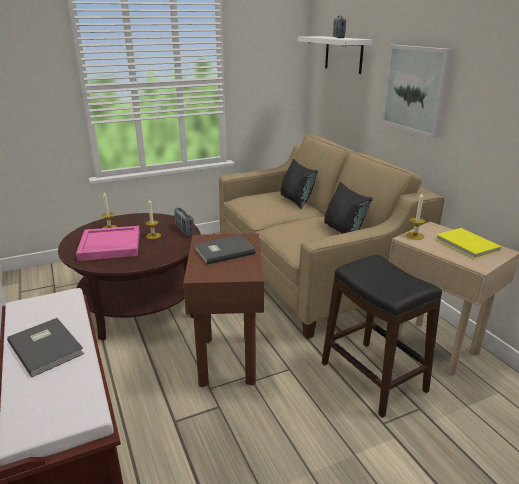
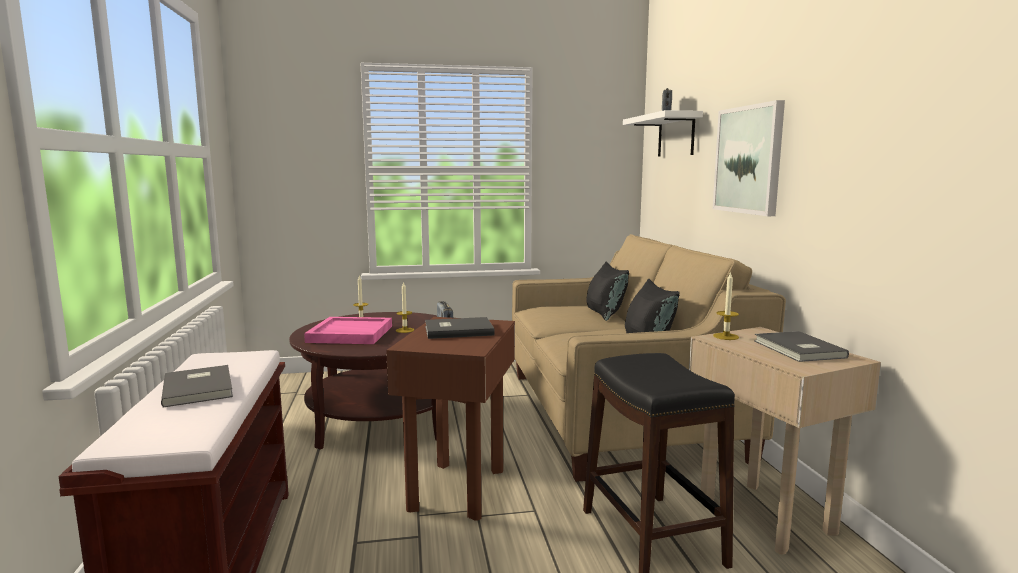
camera: 15 degrees right, 15 degrees down
yellow book [436,228,502,259] -> grey book [754,331,849,362]

